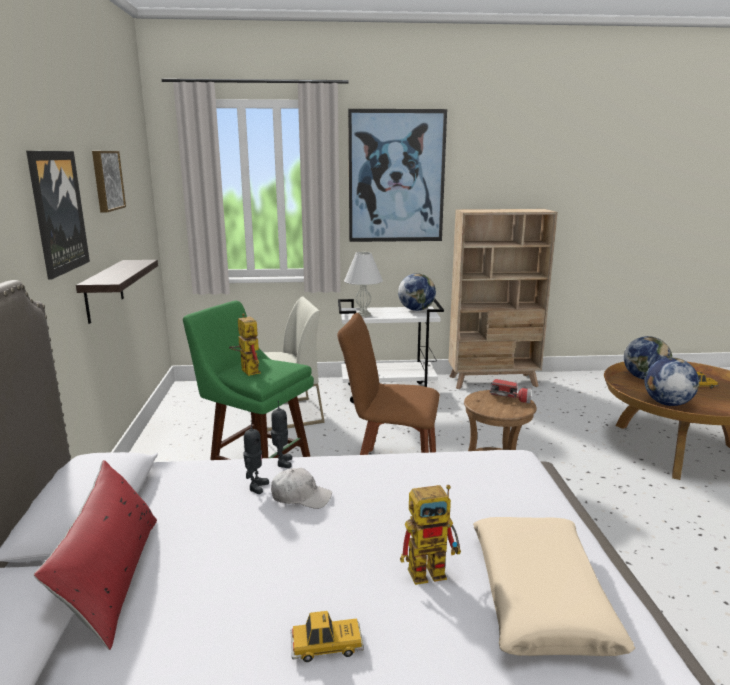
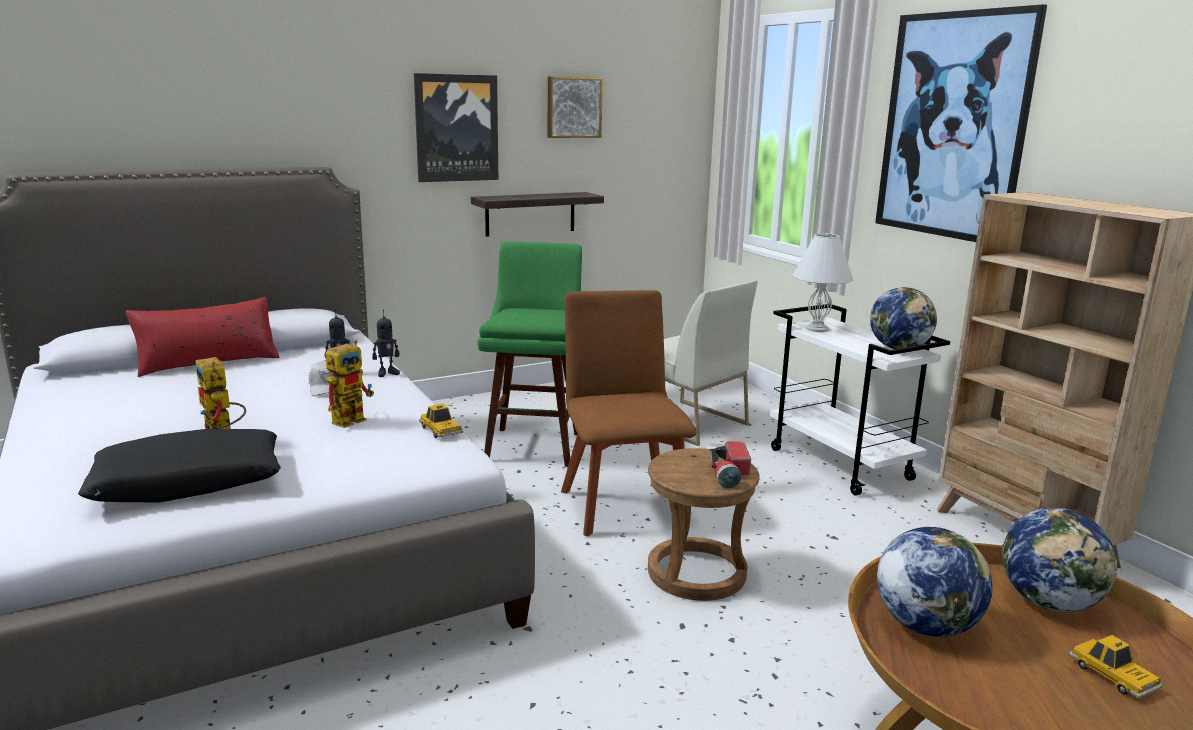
camera: 65 degrees right, 0 degrees up
toy robot [229,313,261,376] -> toy robot moved to [325,340,374,428]
toy car [290,611,364,662] -> toy car moved to [419,404,464,438]
beige pillow [473,517,635,656] -> black pillow [78,429,281,503]

